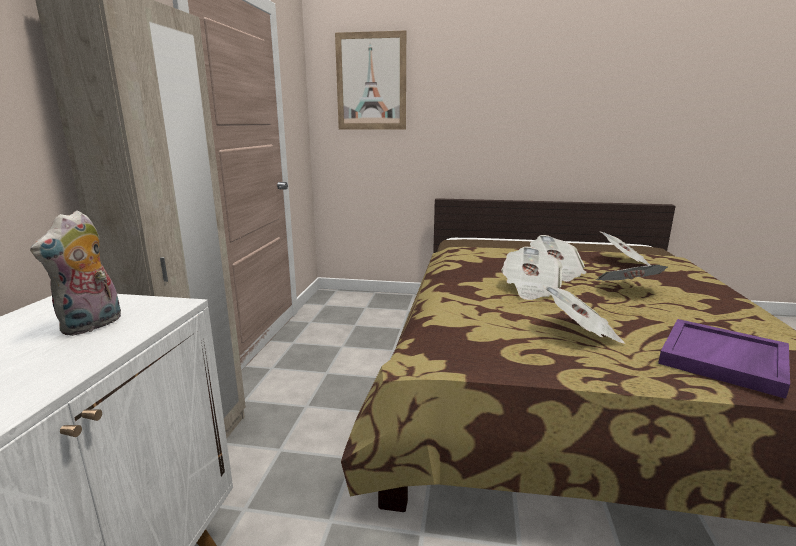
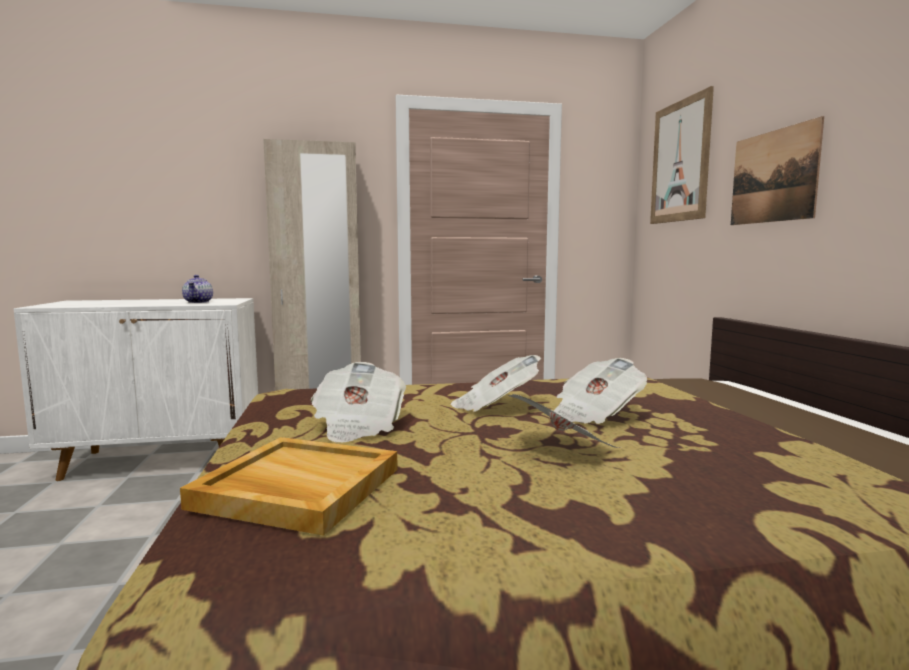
camera: 70 degrees right, 10 degrees down
plush toy [30,210,121,336] -> teapot [182,275,213,303]
newspaper [601,232,650,265] -> none
purple tray [658,319,790,399] -> beige tray [180,437,398,536]
none -> picture [731,116,824,225]

